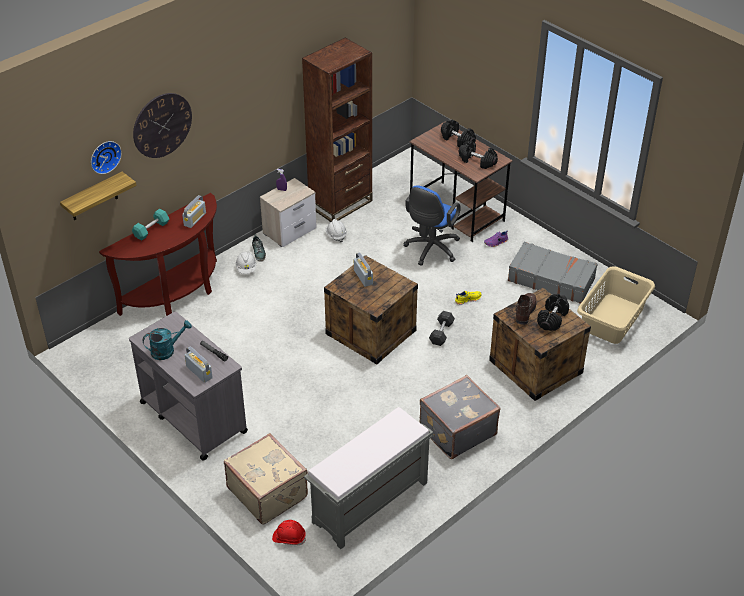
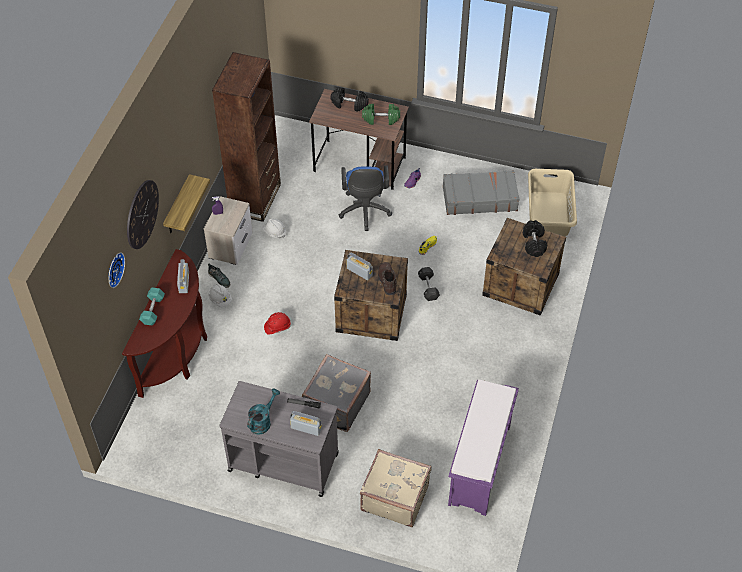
camera: 30 degrees left, 10 degrees up
shelf [60,172,136,220] -> shelf moved to [163,174,210,233]
red hard hat [272,520,306,545] -> red hard hat moved to [264,312,291,335]
grey bench [304,407,434,549] -> purple bench [448,380,519,516]
grey suitcase [419,375,501,459] -> grey suitcase moved to [302,354,371,432]
black dumbbell [459,141,498,169] -> green dumbbell [362,104,400,125]
brown boot [516,293,537,325] -> brown boot moved to [378,262,397,295]

